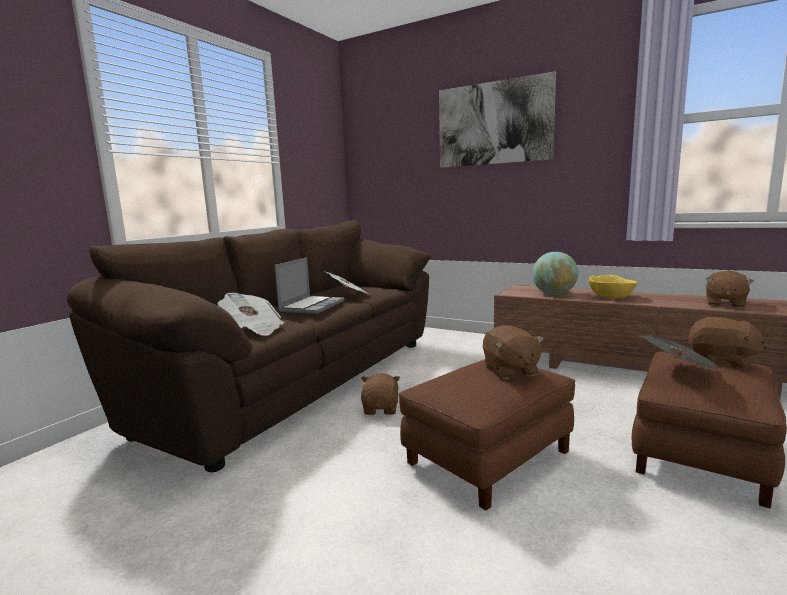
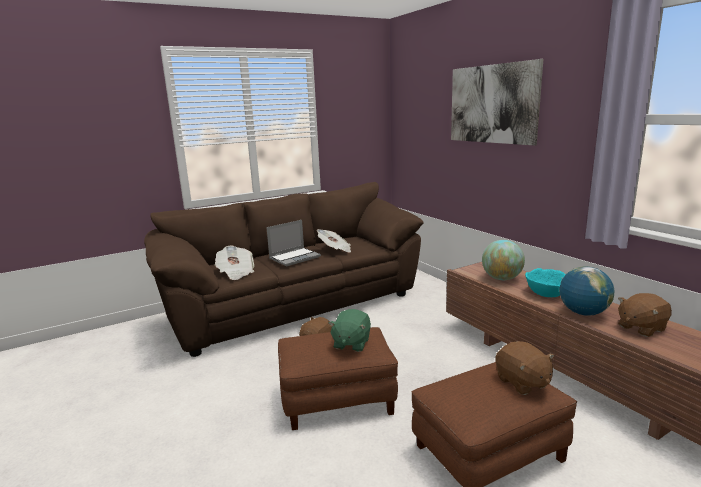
camera: 30 degrees right, 5 degrees up
brown plush toy [483,325,544,380] -> green plush toy [328,309,371,352]
yellow bowl [589,275,638,299] -> turquoise bowl [525,268,566,297]
newspaper [639,335,719,369] -> none
none -> globe [559,266,614,316]

